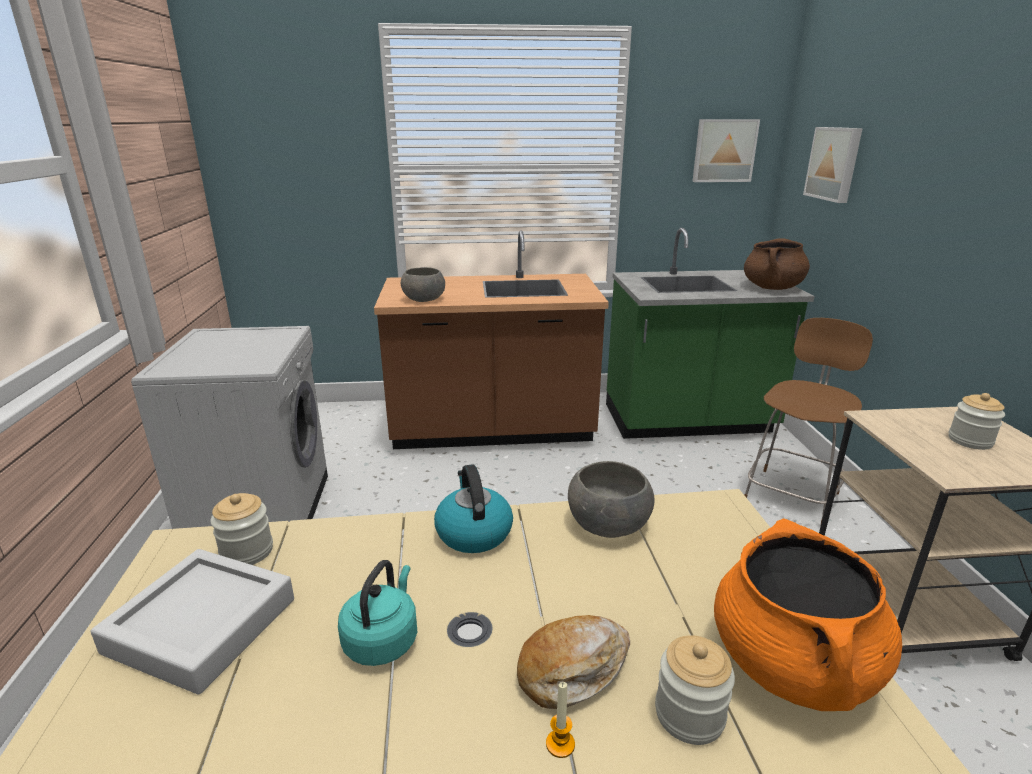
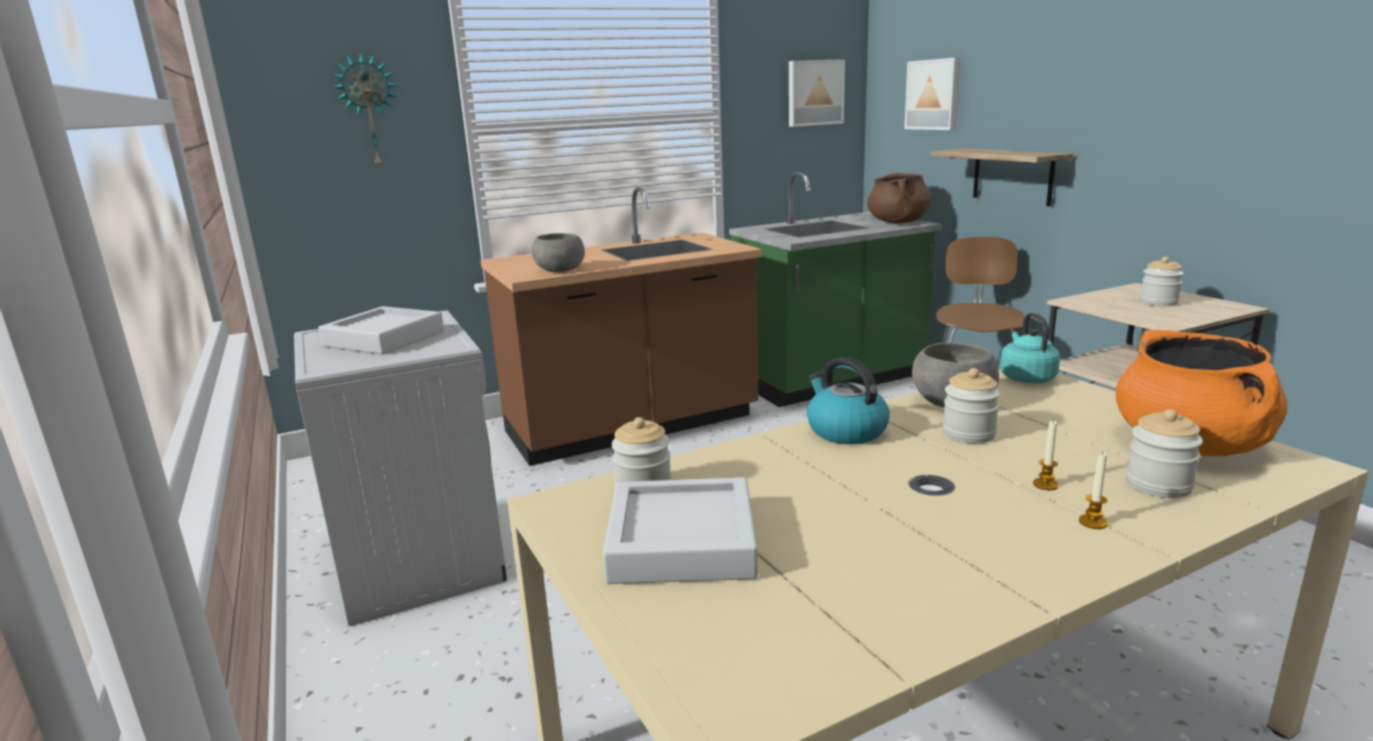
camera: 20 degrees left, 5 degrees down
turquoise kettle [338,560,417,666] -> turquoise kettle moved to [1000,313,1060,383]
bread [517,615,630,709] -> candle [1033,420,1059,490]
none -> grey tray [318,306,444,354]
none -> wall clock [332,52,397,169]
none -> shelf [931,148,1073,206]
none -> jar [942,368,1000,443]

